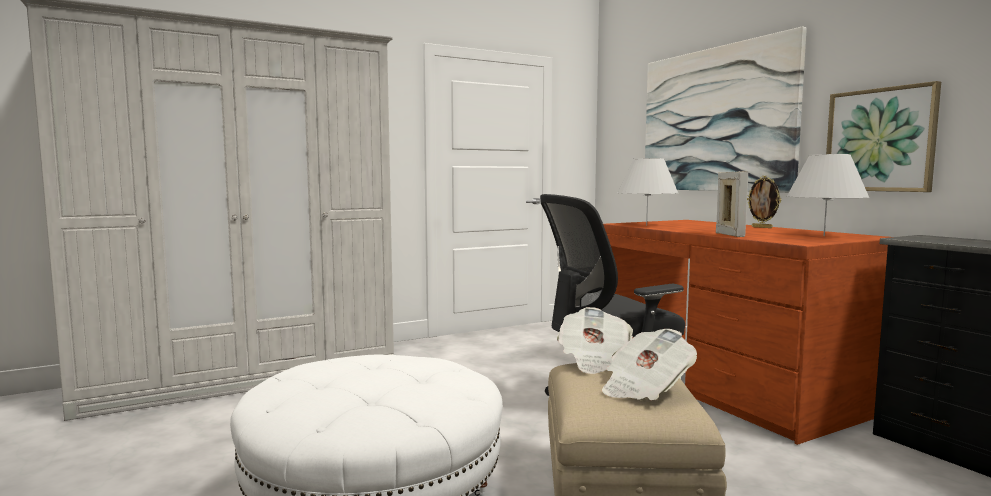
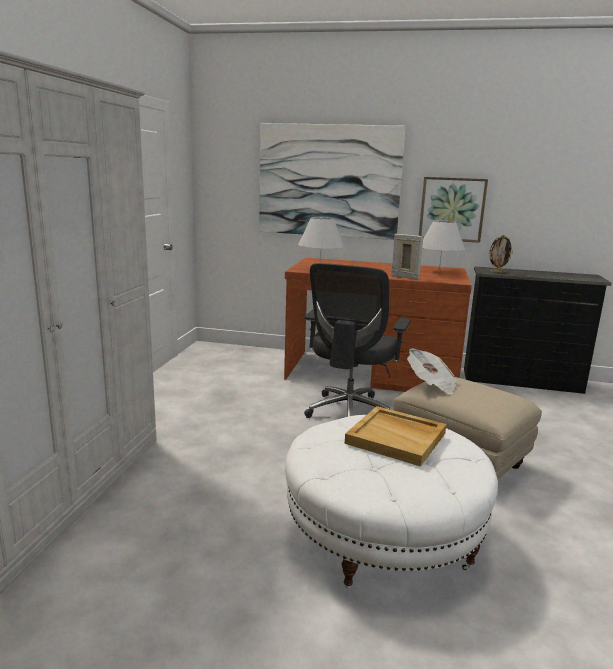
camera: 50 degrees left, 10 degrees up
newspaper [602,329,697,400] -> none
picture frame [747,176,781,228] -> picture frame moved to [489,235,513,273]
none -> beige tray [345,406,446,467]

